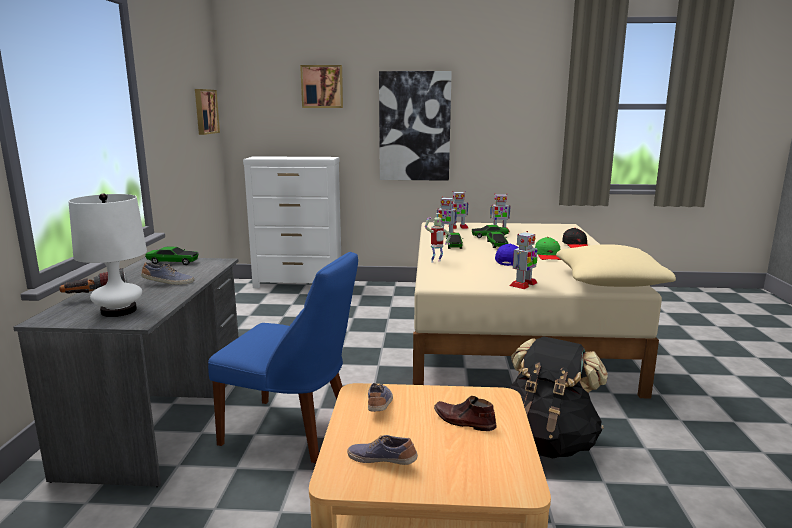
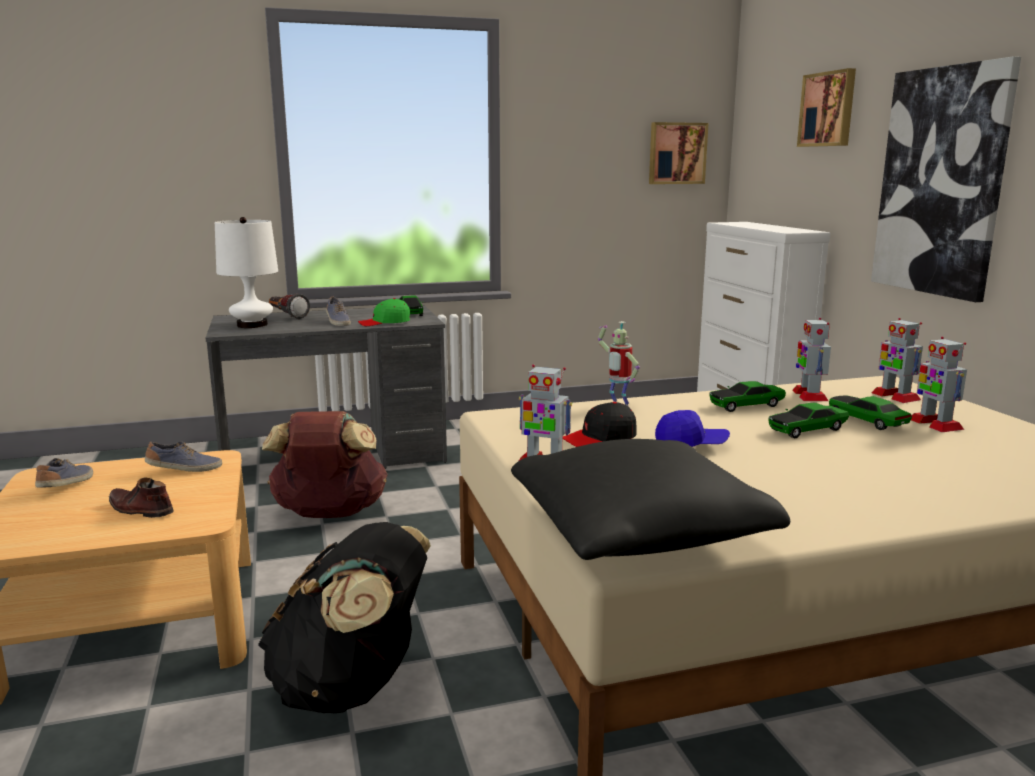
camera: 70 degrees right, 0 degrees up
blue chair [208,252,358,463] -> brown backpack [262,411,388,518]
brown shoe [434,396,497,431] -> brown shoe turned 75 degrees counterclockwise [109,477,174,518]
green cap [535,237,561,260] -> green cap moved to [358,298,410,326]
beige pillow [556,244,676,287] -> black pillow [511,439,790,560]
black cap [562,228,588,248] -> black cap moved to [563,402,637,447]

